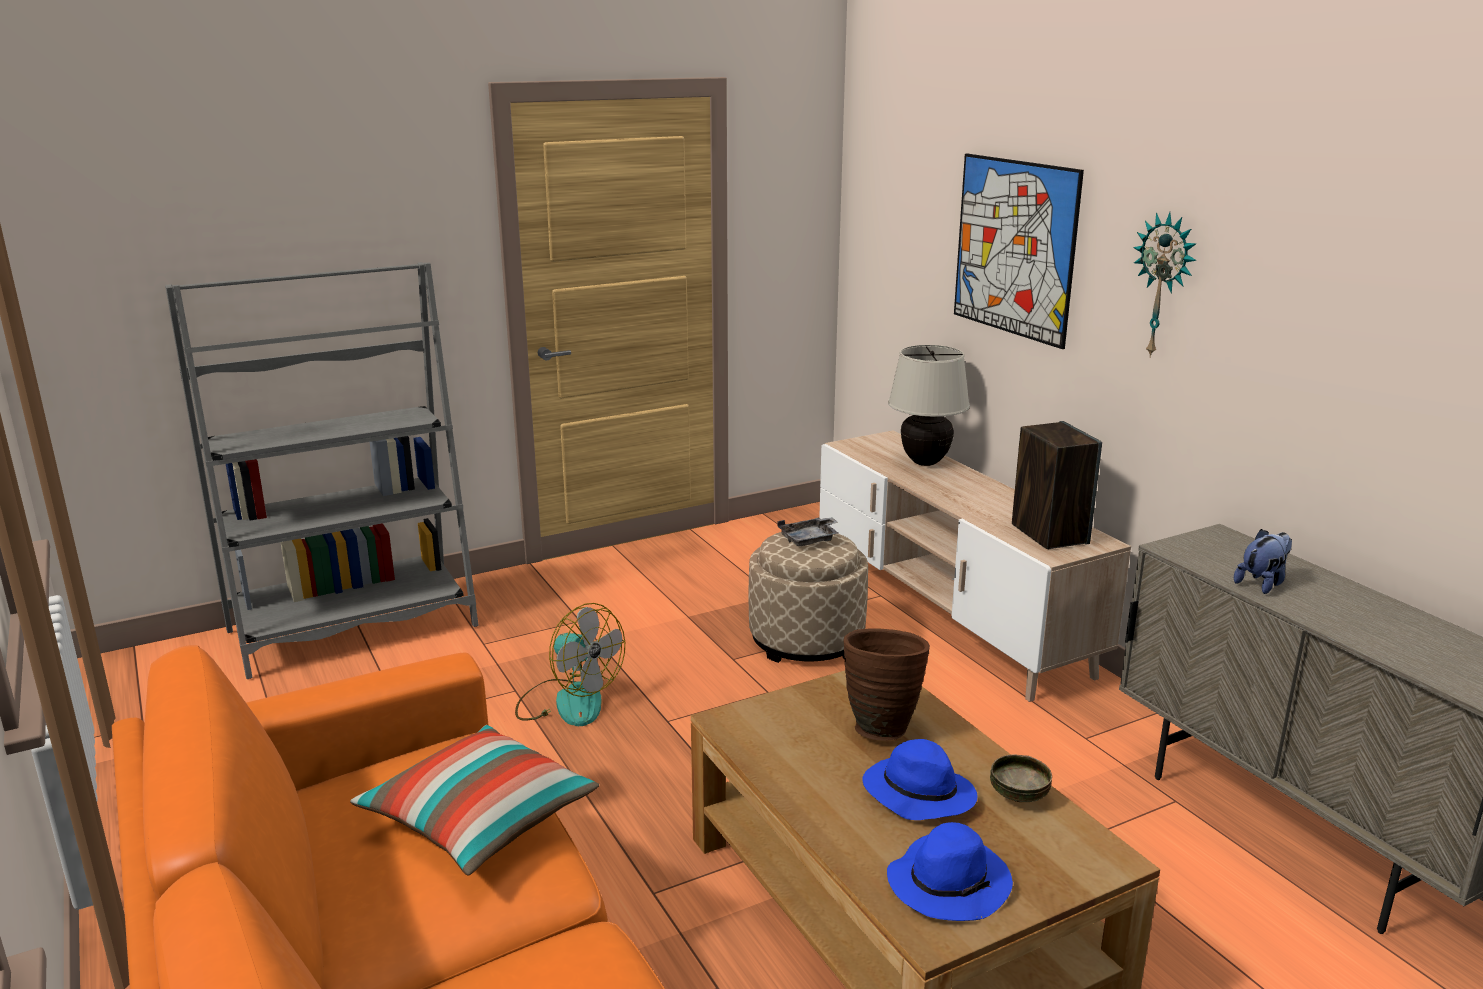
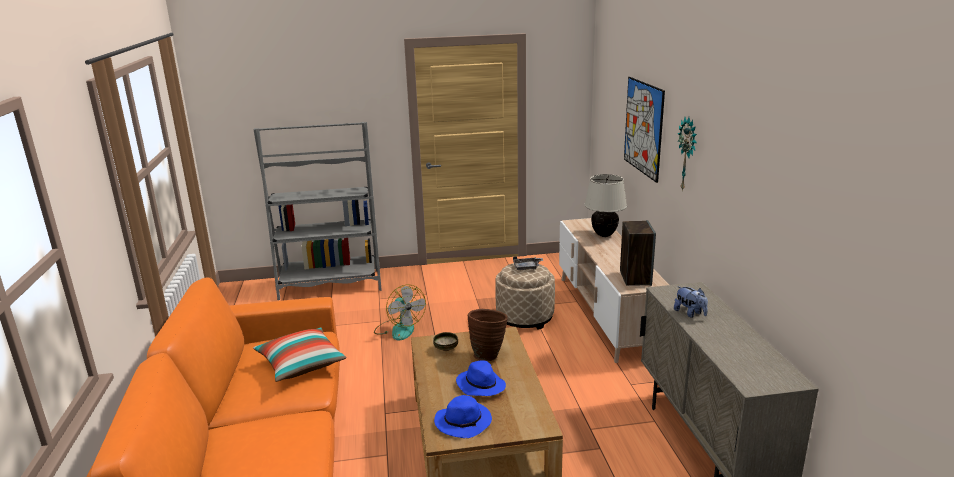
camera: 20 degrees right, 0 degrees up
bowl [990,755,1052,802] -> bowl moved to [433,332,458,351]
plush toy [1234,529,1292,594] -> plush toy turned 75 degrees clockwise [674,286,708,318]

